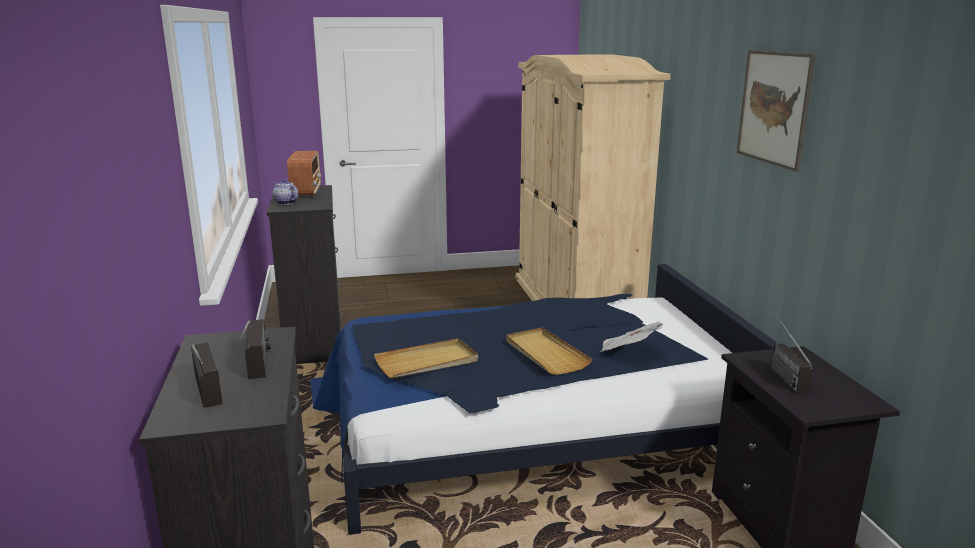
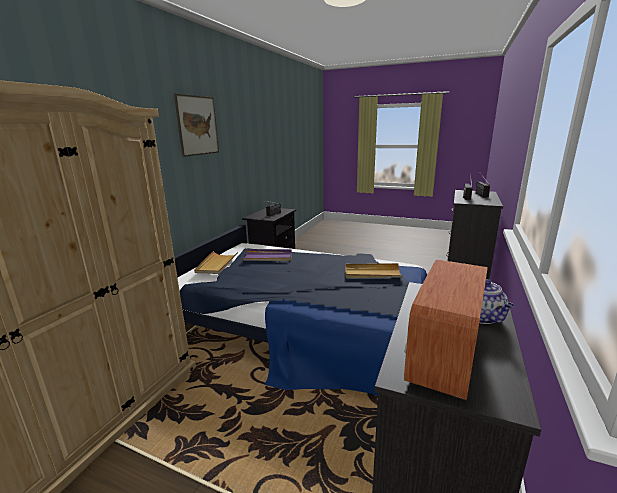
camera: 145 degrees left, 0 degrees up
beige tray [506,328,592,375] -> beige tray moved to [194,251,238,274]
newspaper [600,321,663,352] -> purple tray [242,249,292,261]

